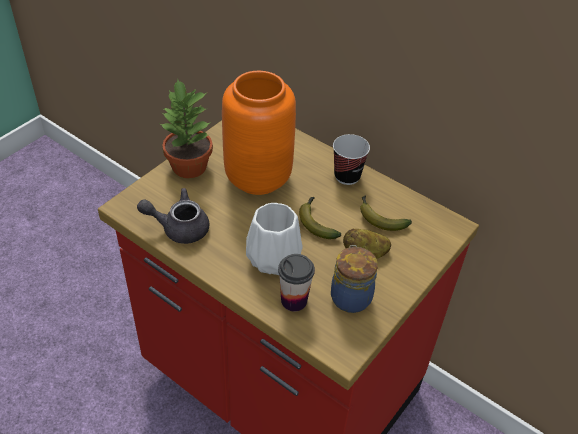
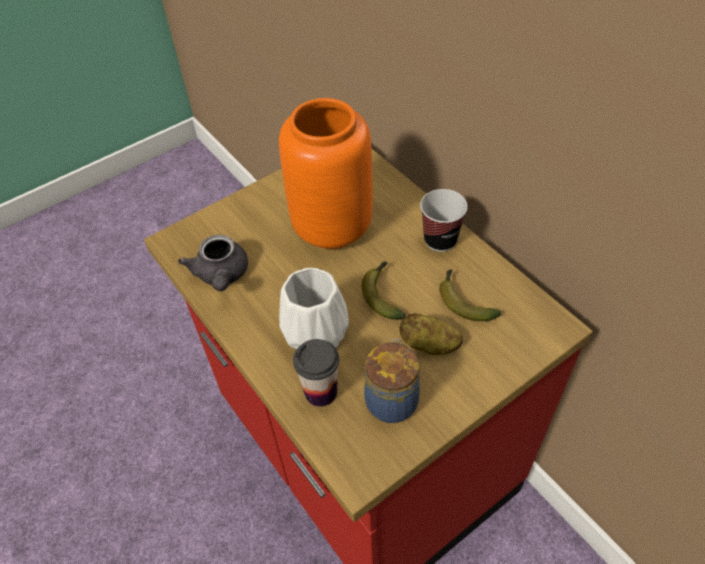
camera: 20 degrees right, 5 degrees up
grey teapot [137,188,209,244] -> grey teapot turned 120 degrees counterclockwise [178,235,248,291]
potted plant [160,78,213,178] -> none

